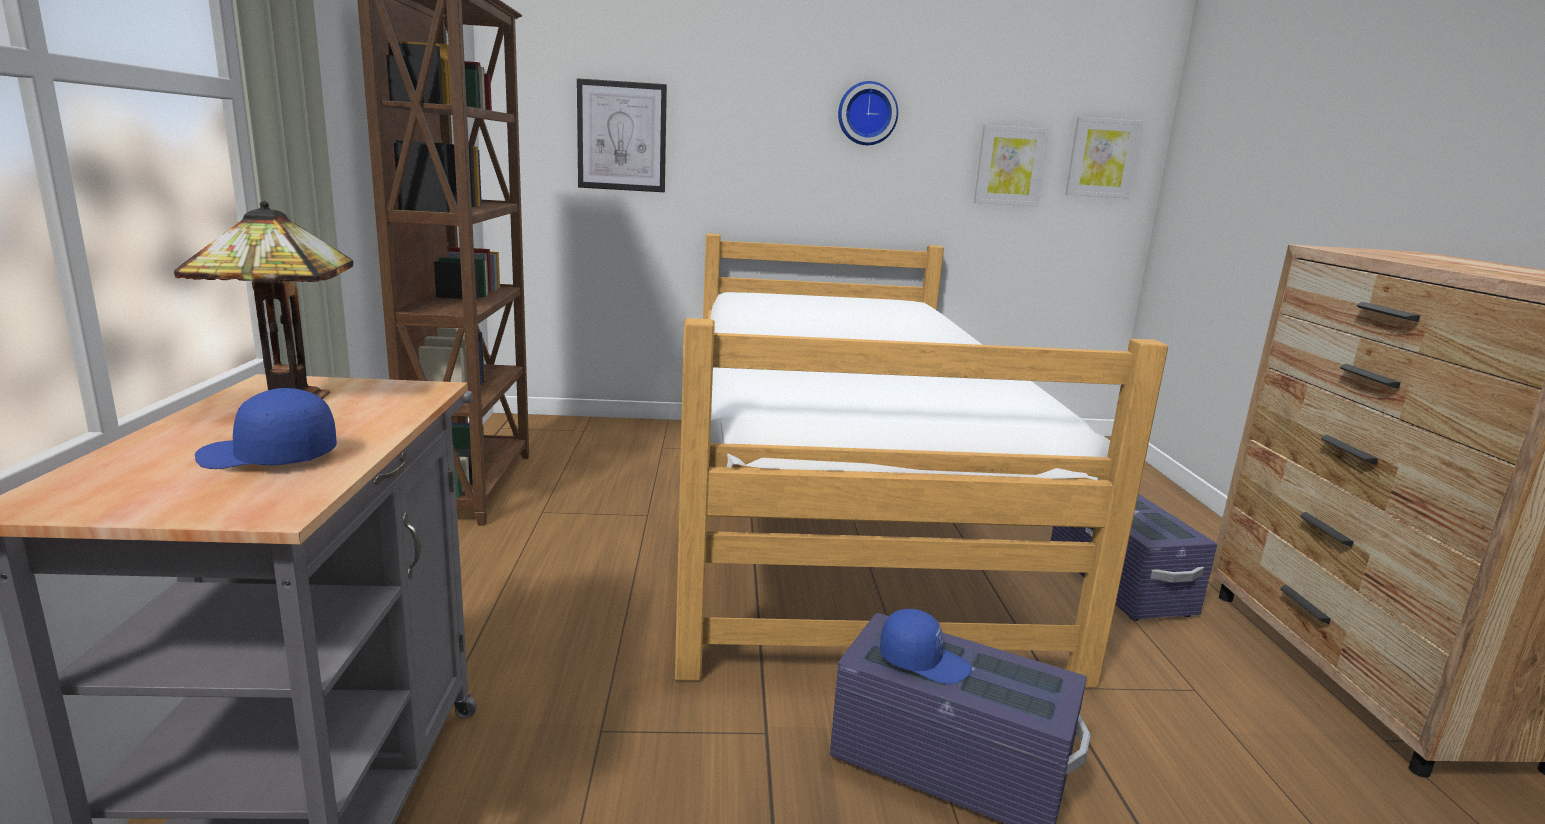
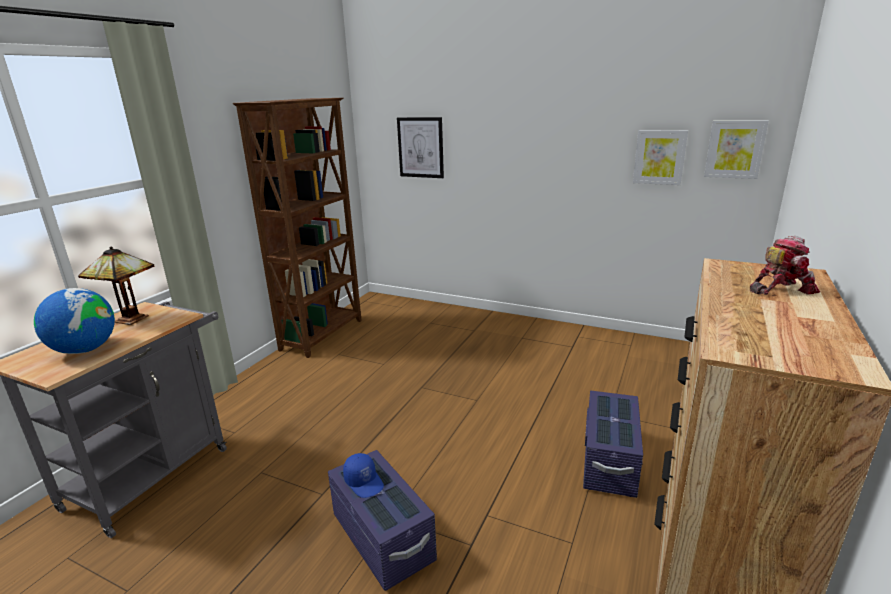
camera: 30 degrees right, 5 degrees up
blue cap [195,388,337,469] -> globe [34,288,115,354]
bed [675,233,1168,687] -> none
wall clock [838,81,898,145] -> none
none -> toy robot [750,236,820,295]

